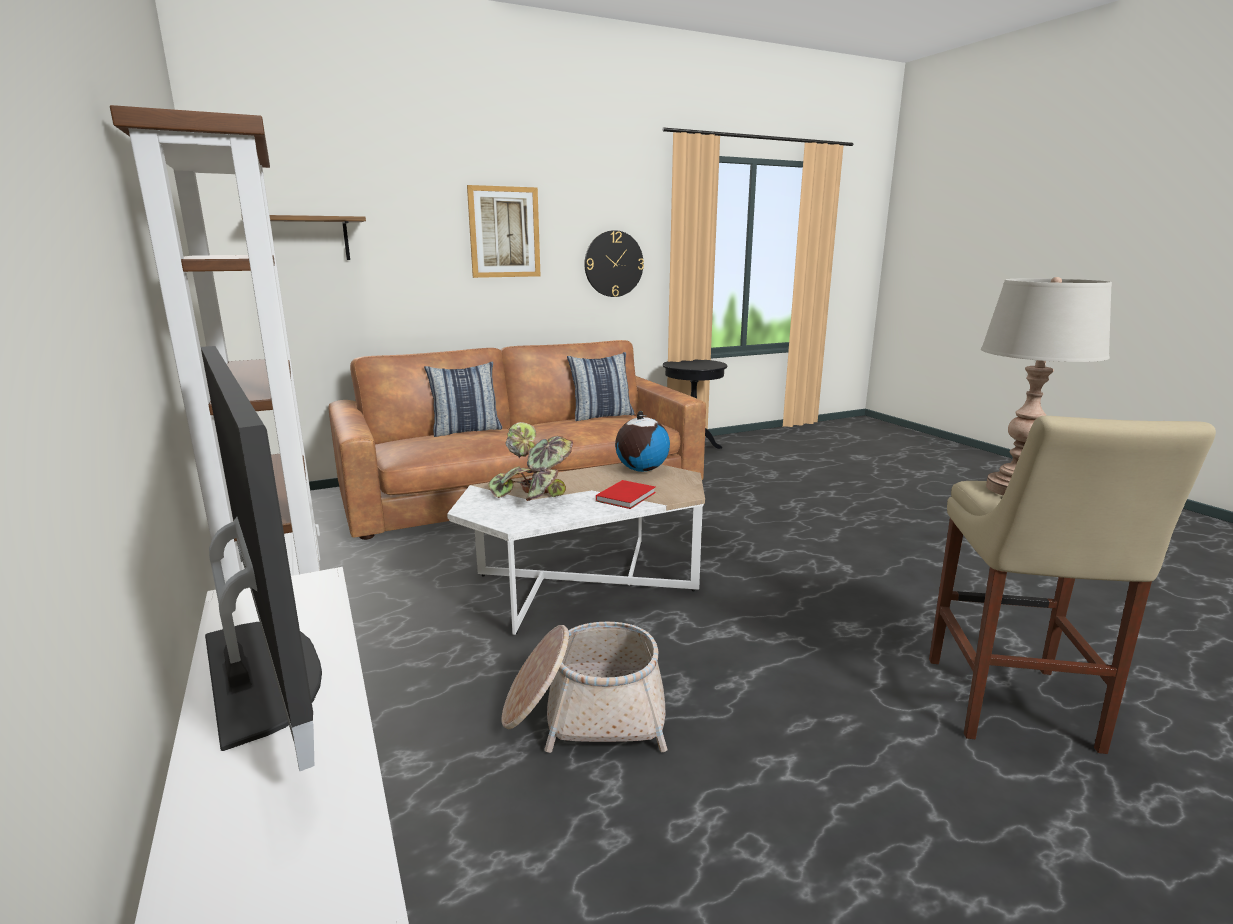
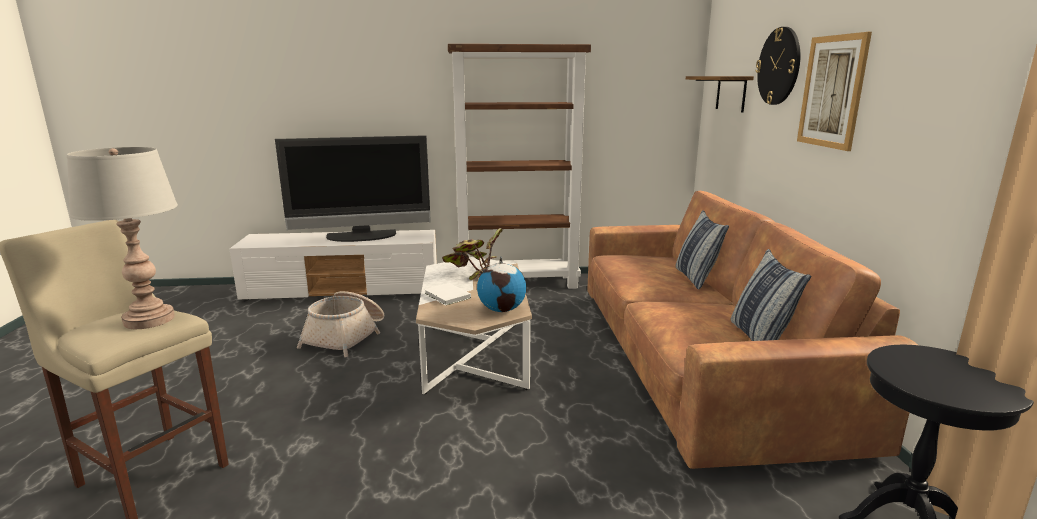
camera: 110 degrees right, 0 degrees up
wall clock [584,230,644,297] -> wall clock moved to [756,27,800,105]
red book [596,480,656,509] -> white book [424,283,471,306]

